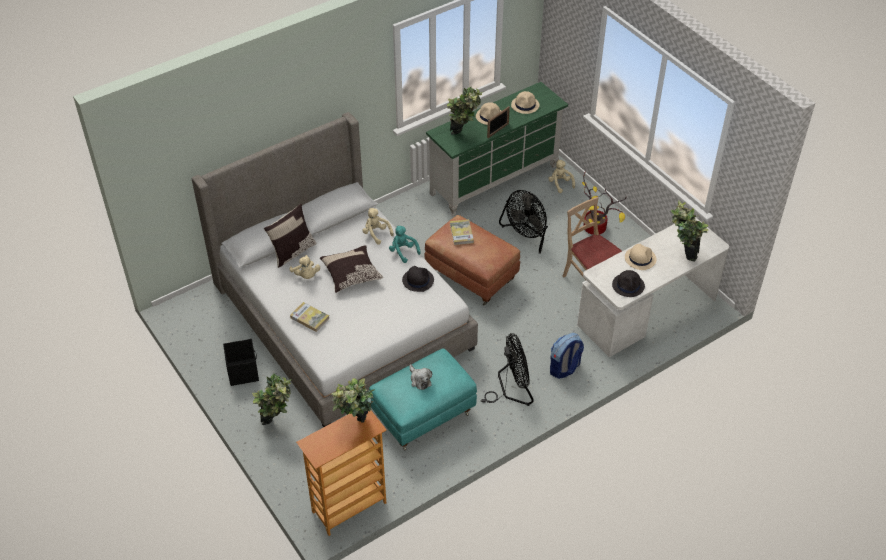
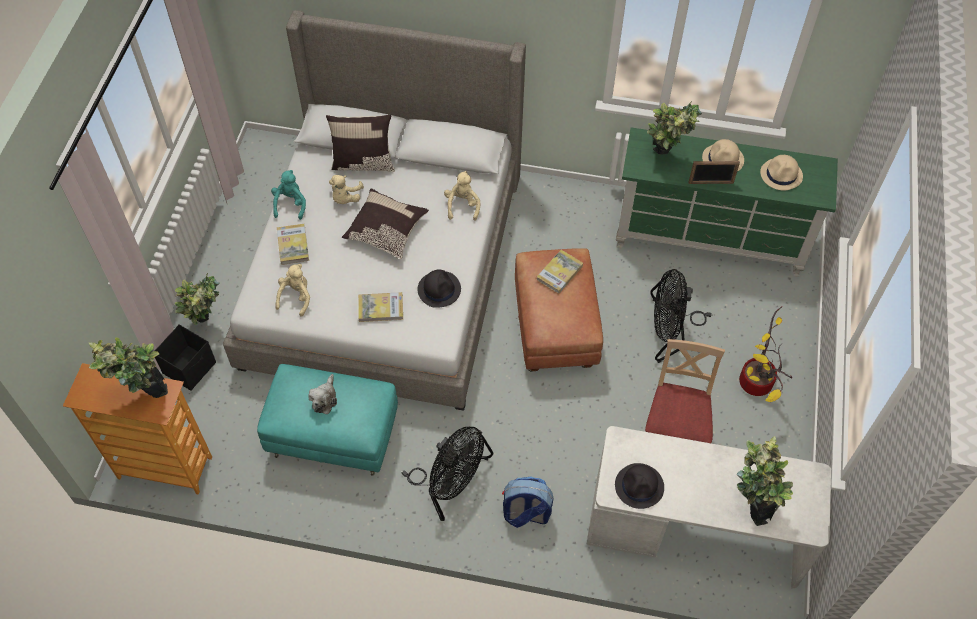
camera: 45 degrees right, 10 degrees up
black storage box [223,339,259,386] -> black storage box moved to [155,324,216,391]
turquoise plush toy [389,226,421,263] -> turquoise plush toy moved to [271,170,306,220]
beige plush toy [548,160,575,193] -> beige plush toy moved to [275,264,310,317]
beige hat [625,244,657,270] -> none
none -> book [358,292,403,322]

